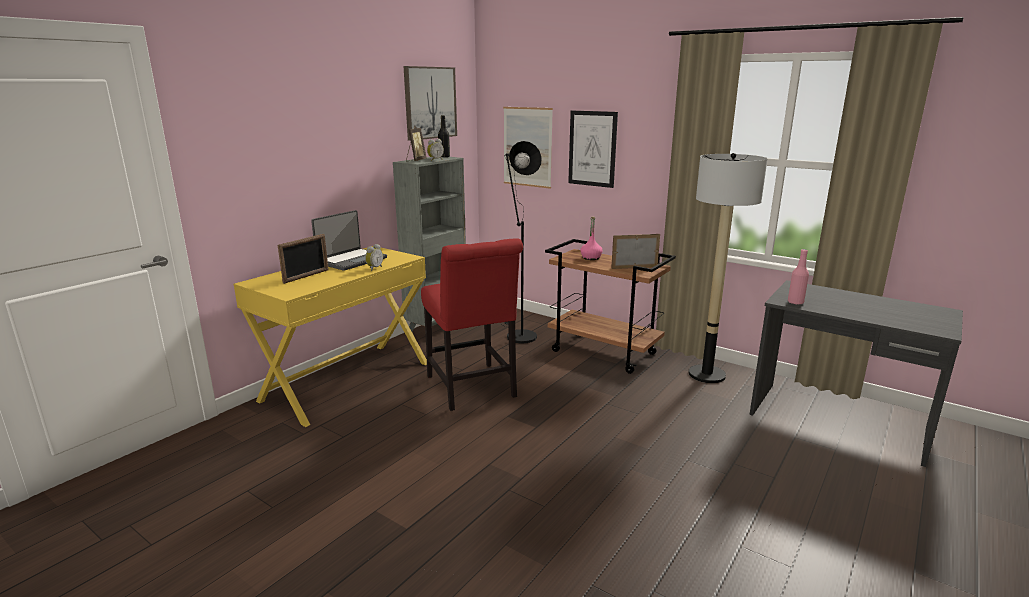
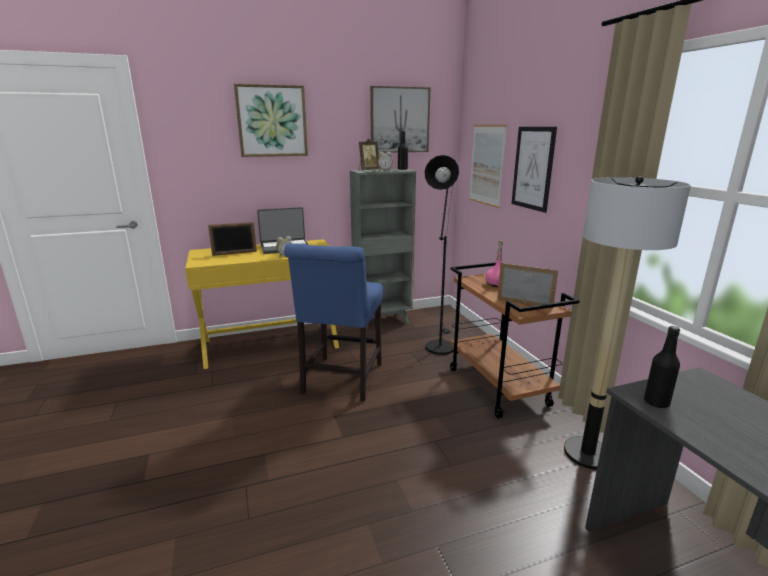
camera: 35 degrees right, 0 degrees up
red chair [421,238,523,411] -> blue chair [284,243,383,401]
pink bottle [788,249,809,305] -> black bottle [644,326,680,408]
none -> picture [234,84,308,157]

